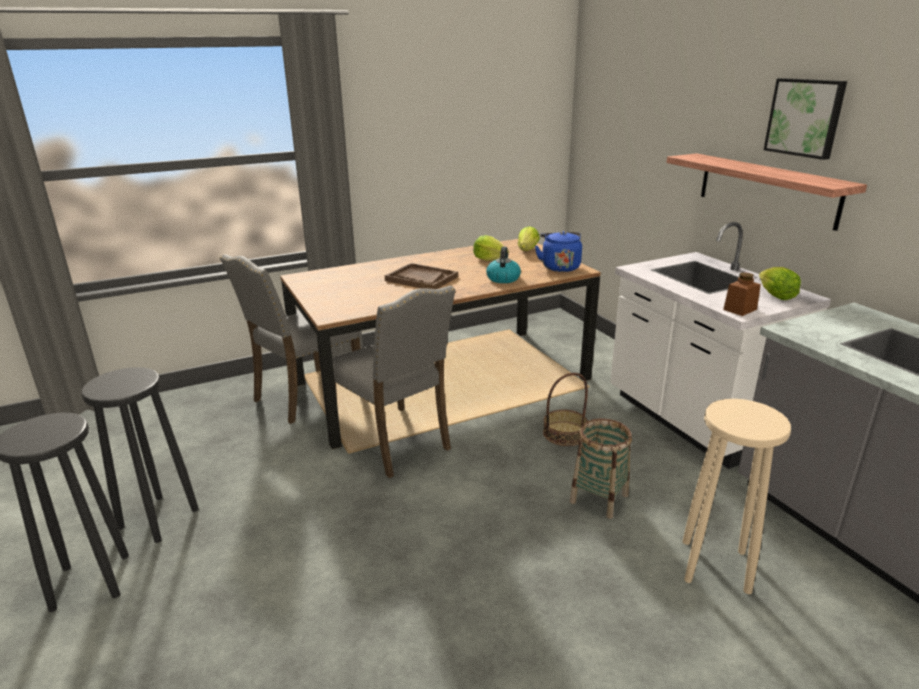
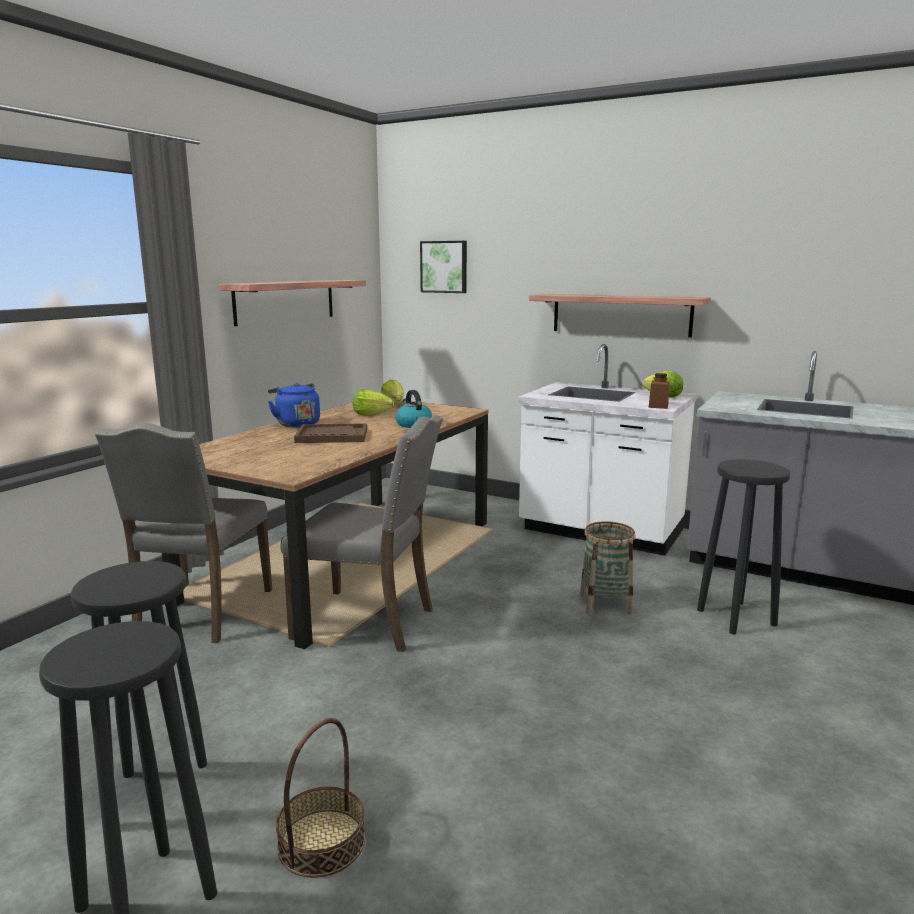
camera: 35 degrees left, 10 degrees down
blue kettle [535,231,582,272] -> blue kettle moved to [268,383,320,427]
basket [543,373,588,446] -> basket moved to [276,718,365,878]
beige stool [683,399,791,594] -> black stool [697,459,790,635]
picture [764,78,847,160] -> picture moved to [420,241,467,293]
none -> shelf [219,280,366,326]

